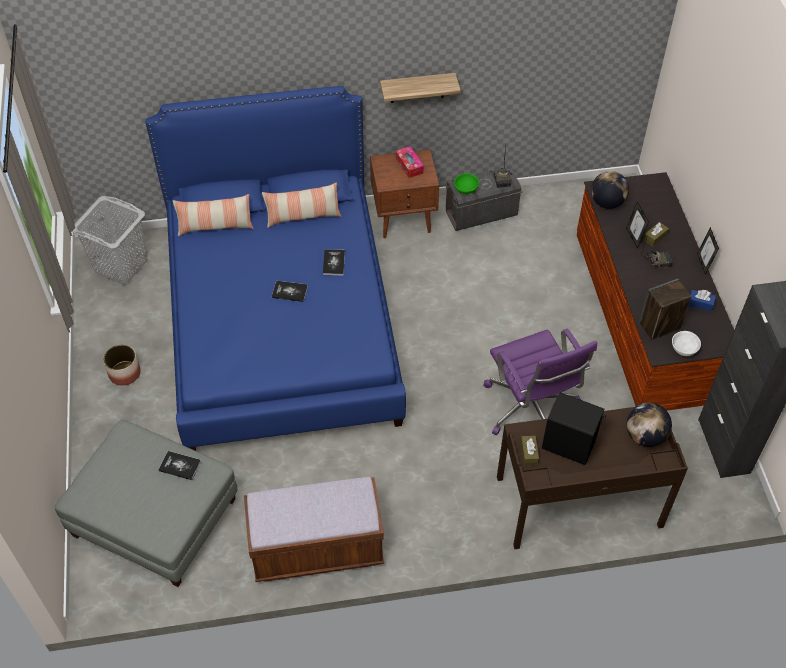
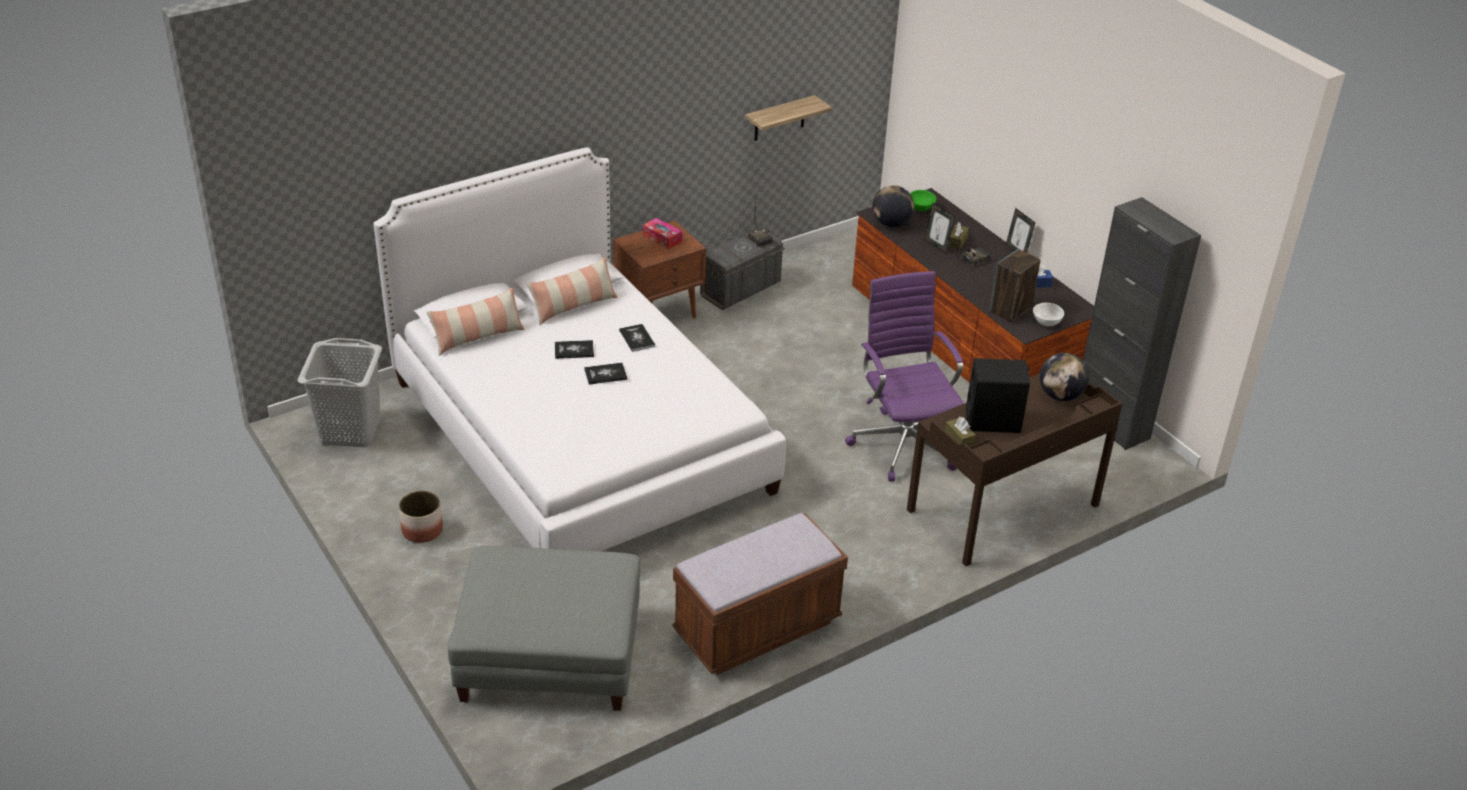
camera: 25 degrees left, 15 degrees down
blue bed [145,86,406,451] -> white bed [373,147,786,551]
book [158,451,201,480] -> book moved to [555,340,594,359]
shelf [380,73,461,103] -> shelf moved to [745,95,832,141]
green bowl [454,173,479,194] -> green bowl moved to [910,190,936,211]
purple office chair [483,329,597,435] -> purple office chair turned 150 degrees counterclockwise [845,271,964,482]

